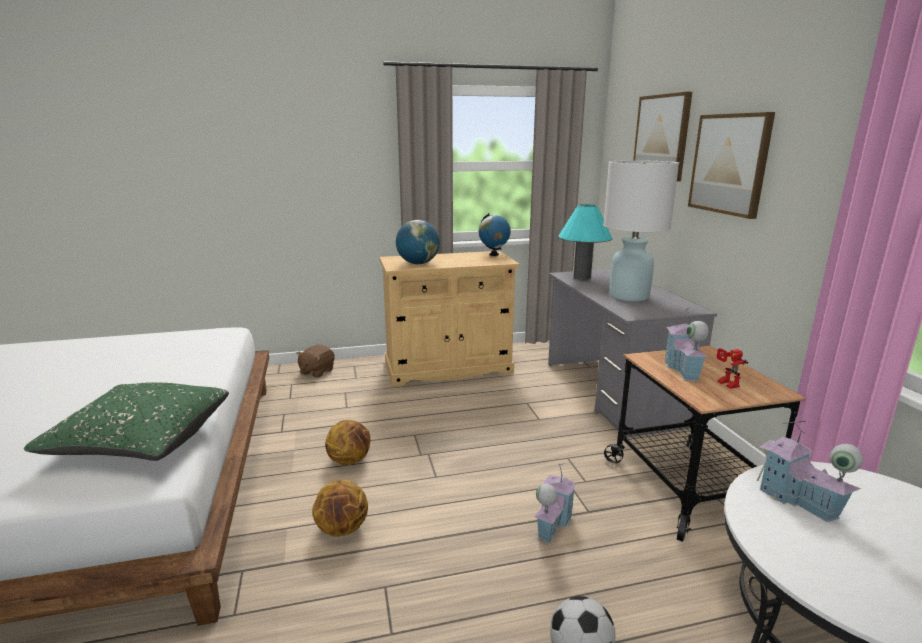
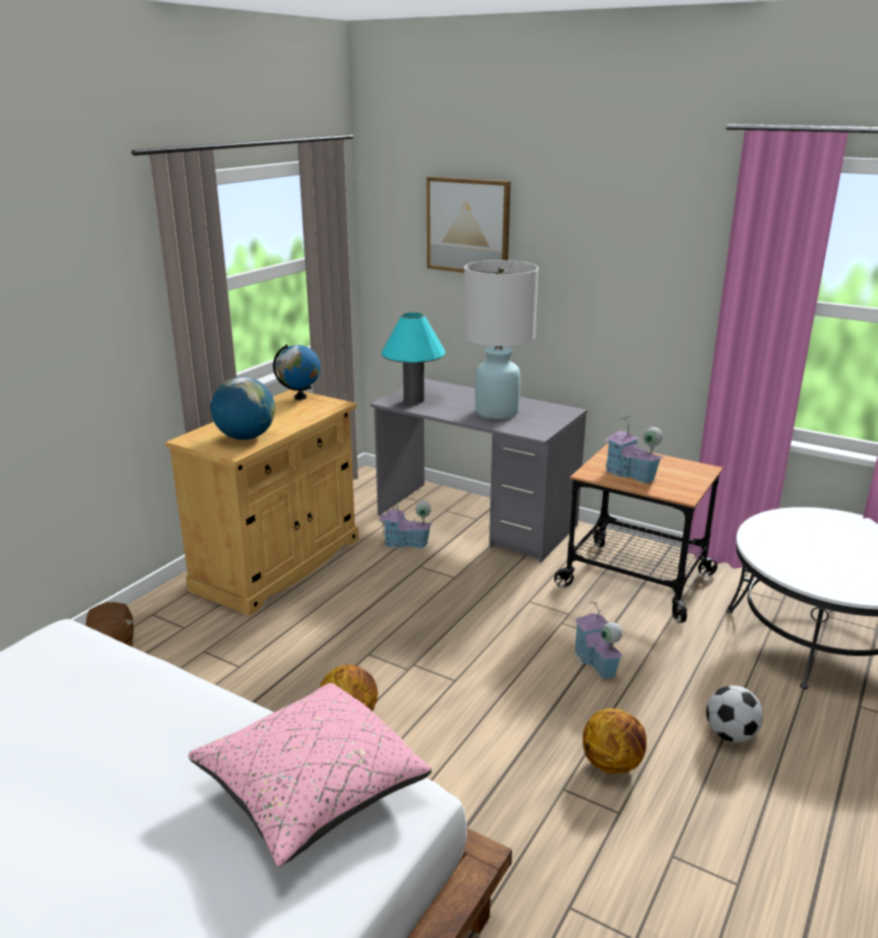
camera: 45 degrees left, 5 degrees up
green pillow [24,382,229,461] -> pink pillow [188,683,432,866]
basketball [312,480,368,537] -> basketball moved to [583,708,647,774]
picture [688,112,775,219] -> none
toy robot [717,348,748,389] -> none
toy house [756,418,863,522] -> toy house moved to [378,496,433,549]

